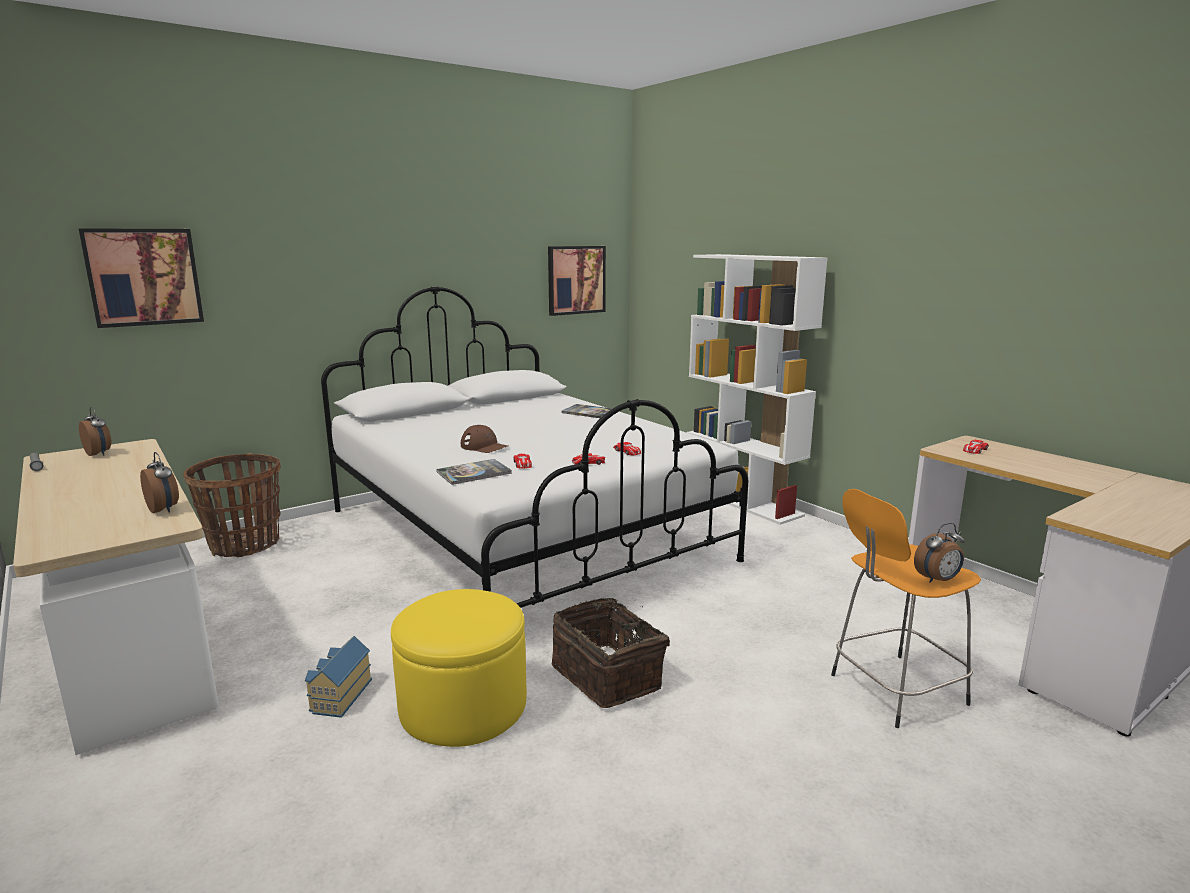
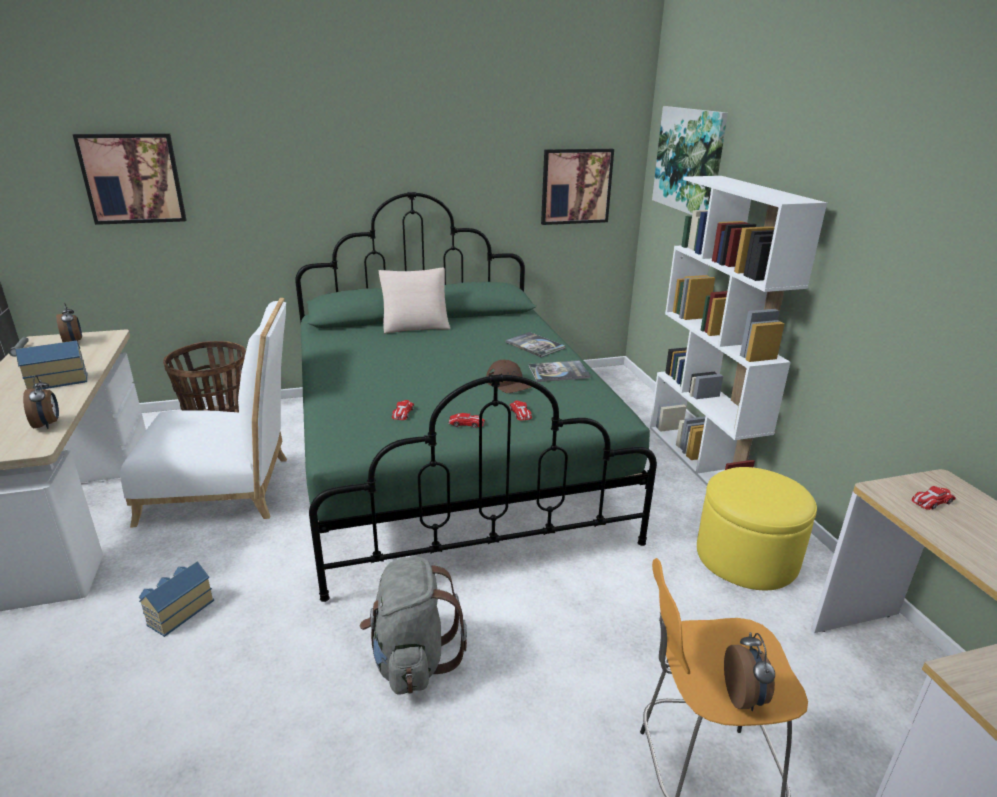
camera: 20 degrees right, 10 degrees up
white bed [321,286,748,608] -> green bed [295,192,657,602]
yellow ottoman [391,589,527,747] -> yellow ottoman moved to [697,467,817,590]
book [436,459,512,485] -> book moved to [528,360,591,382]
brown cap [461,425,508,453] -> brown cap moved to [486,360,531,393]
basket [552,598,670,708] -> grey backpack [360,557,467,695]
alarm clock [914,523,965,583] -> alarm clock turned 90 degrees counterclockwise [724,632,775,711]
none -> toy house [15,341,87,390]
none -> white chair [120,298,287,528]
none -> beige pillow [379,268,450,333]
none -> picture [652,106,728,215]

